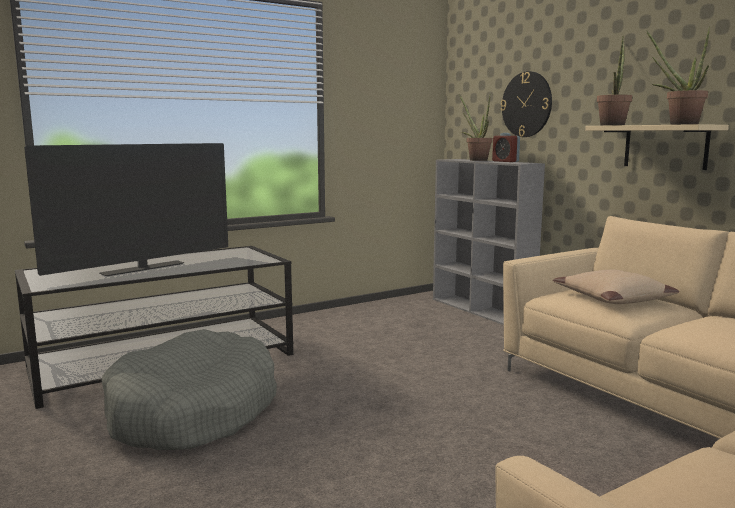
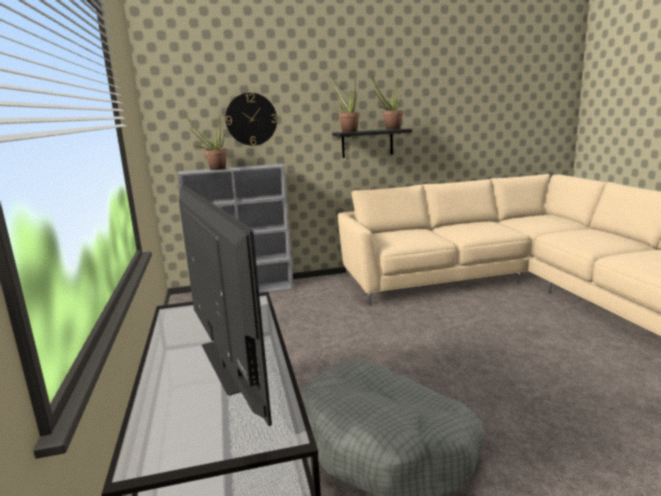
camera: 70 degrees left, 5 degrees up
alarm clock [492,133,520,162] -> none
beige pillow [553,269,679,304] -> none
beige shelf [585,124,729,170] -> black shelf [332,128,412,158]

